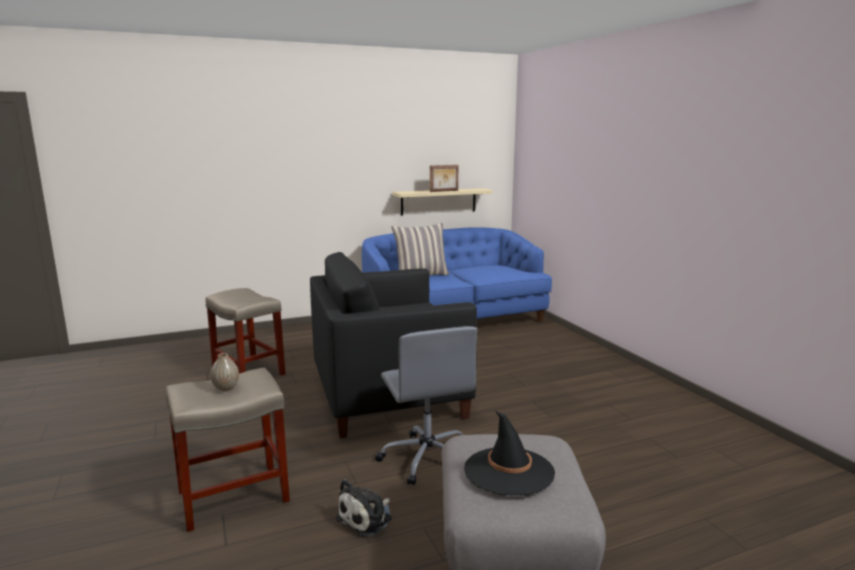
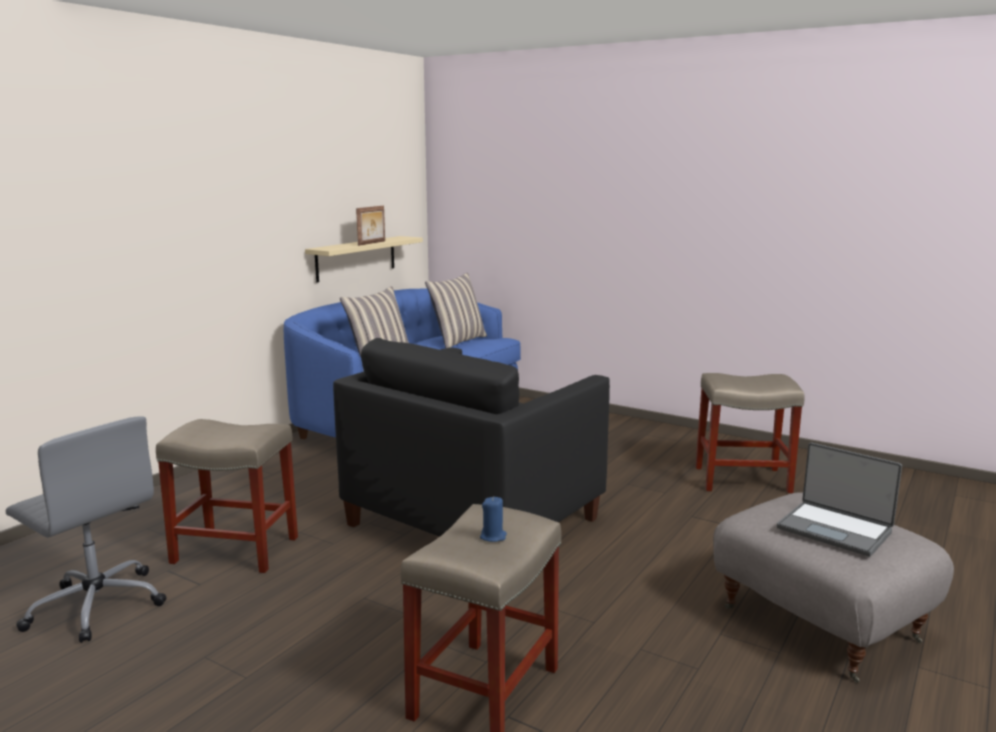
camera: 35 degrees left, 0 degrees up
vase [210,353,239,391] -> blue candle [480,497,507,542]
plush toy [335,479,392,537] -> none
grey office chair [375,326,477,485] -> grey office chair moved to [6,416,166,643]
black hat [464,410,555,495] -> laptop [777,442,902,557]
none -> pillow [425,273,487,348]
none -> beige stool [695,373,805,493]

